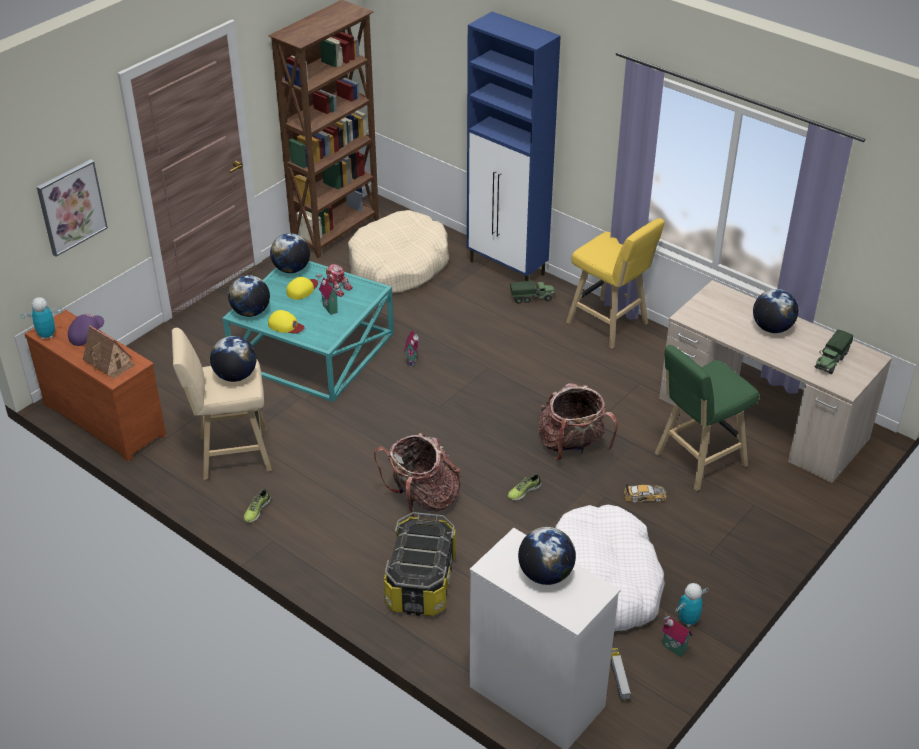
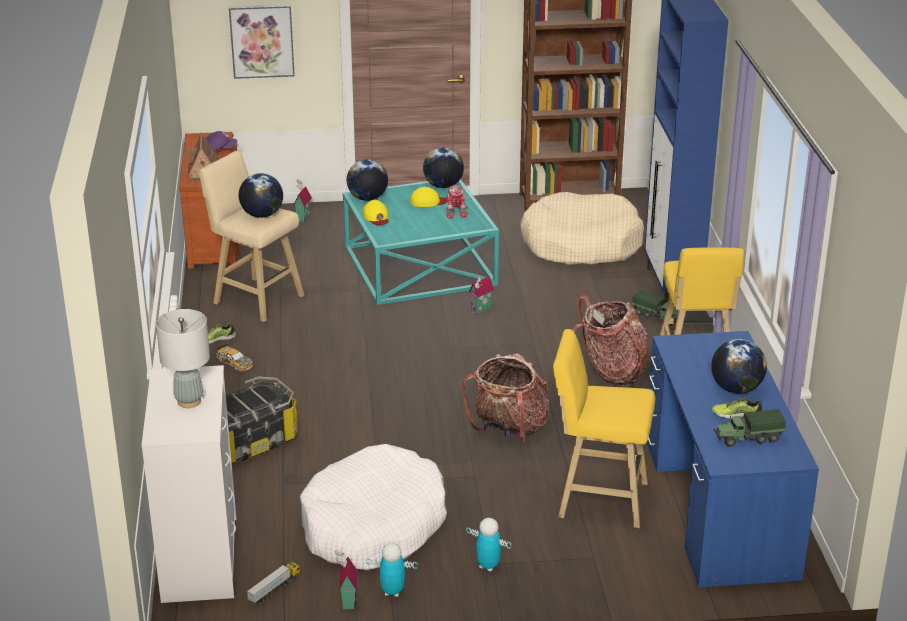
camera: 45 degrees right, 10 degrees down
toy robot [20,297,62,340] -> toy robot moved to [466,518,511,572]
toy house [316,272,339,315] -> toy house moved to [293,179,312,222]
backpack [374,433,461,517] -> backpack moved to [573,295,648,387]
shoe [508,474,542,501] -> shoe moved to [712,397,763,419]
globe [518,527,576,585] -> grey table lamp [156,309,210,408]
toy car [624,484,666,503] -> toy car moved to [216,344,253,371]
green stool [655,345,759,491] -> yellow stool [553,329,655,528]
beige desk [659,280,892,483] -> blue desk [647,331,819,587]

